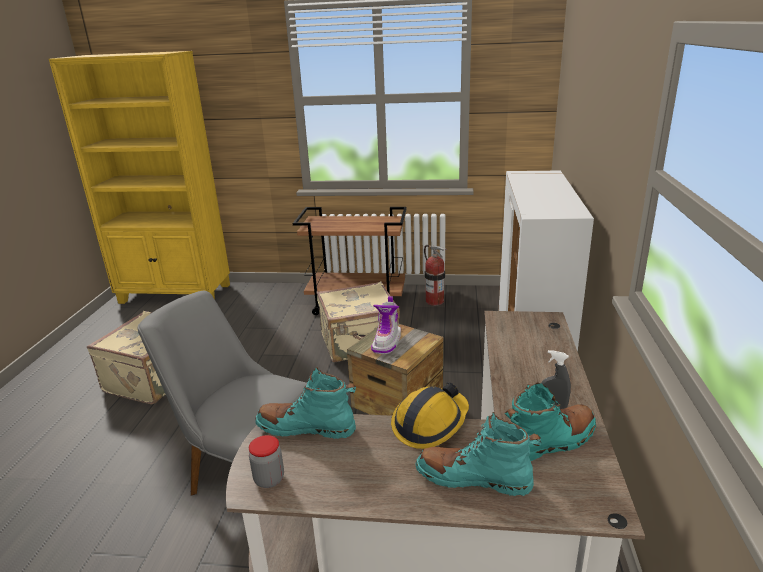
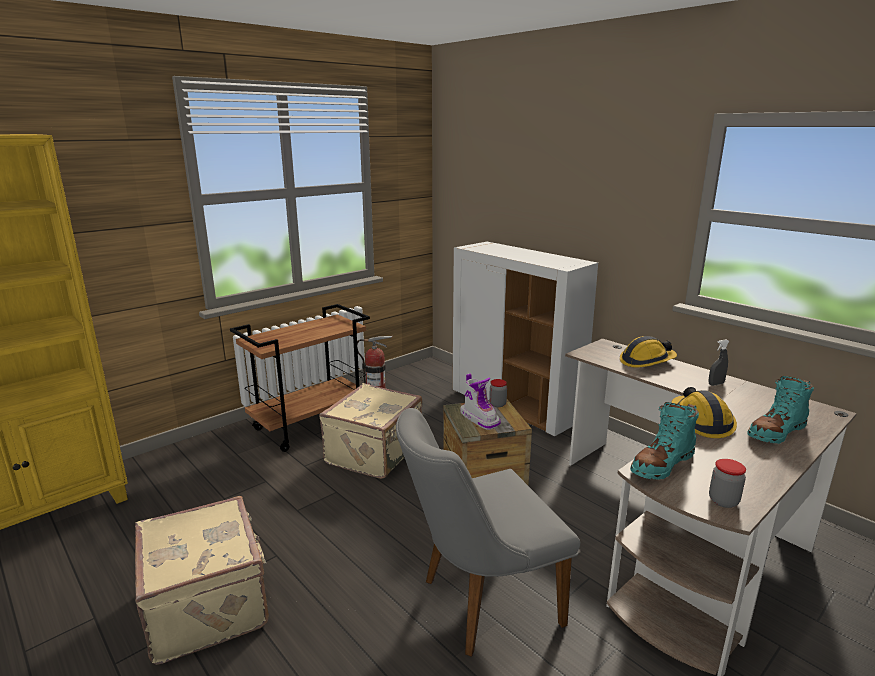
camera: 50 degrees left, 5 degrees down
turquoise boot [505,382,596,461] -> none
none -> jar [489,379,507,407]
none -> hard hat [620,336,677,367]

